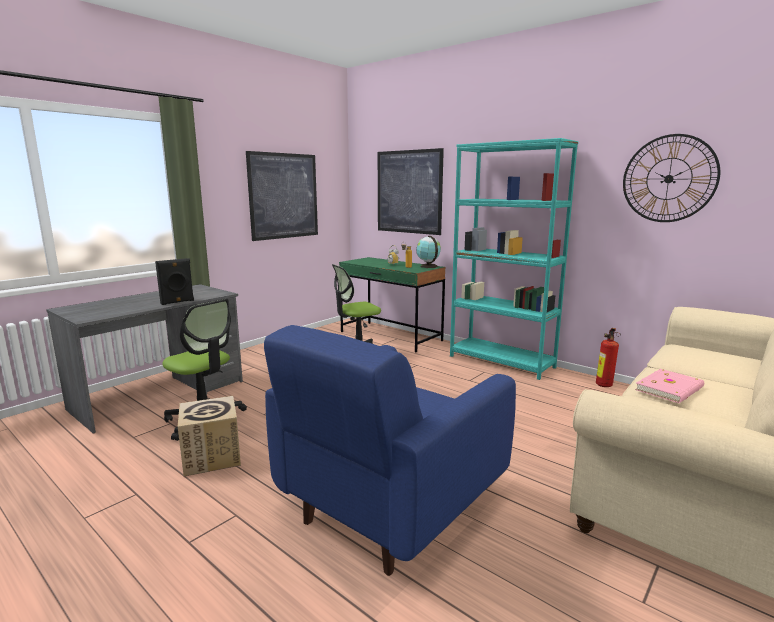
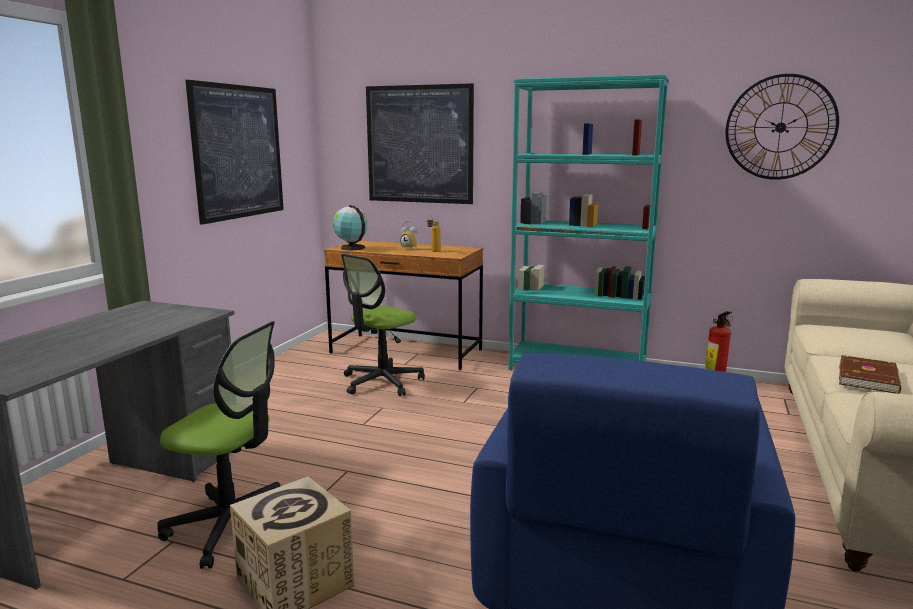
camera: 20 degrees left, 0 degrees up
black speaker [155,258,194,305] -> none
green desk [339,257,446,353] -> brown desk [324,240,483,370]
globe [416,236,441,268] -> globe moved to [333,205,368,251]
pink book [635,369,704,403] -> brown book [839,355,901,394]

